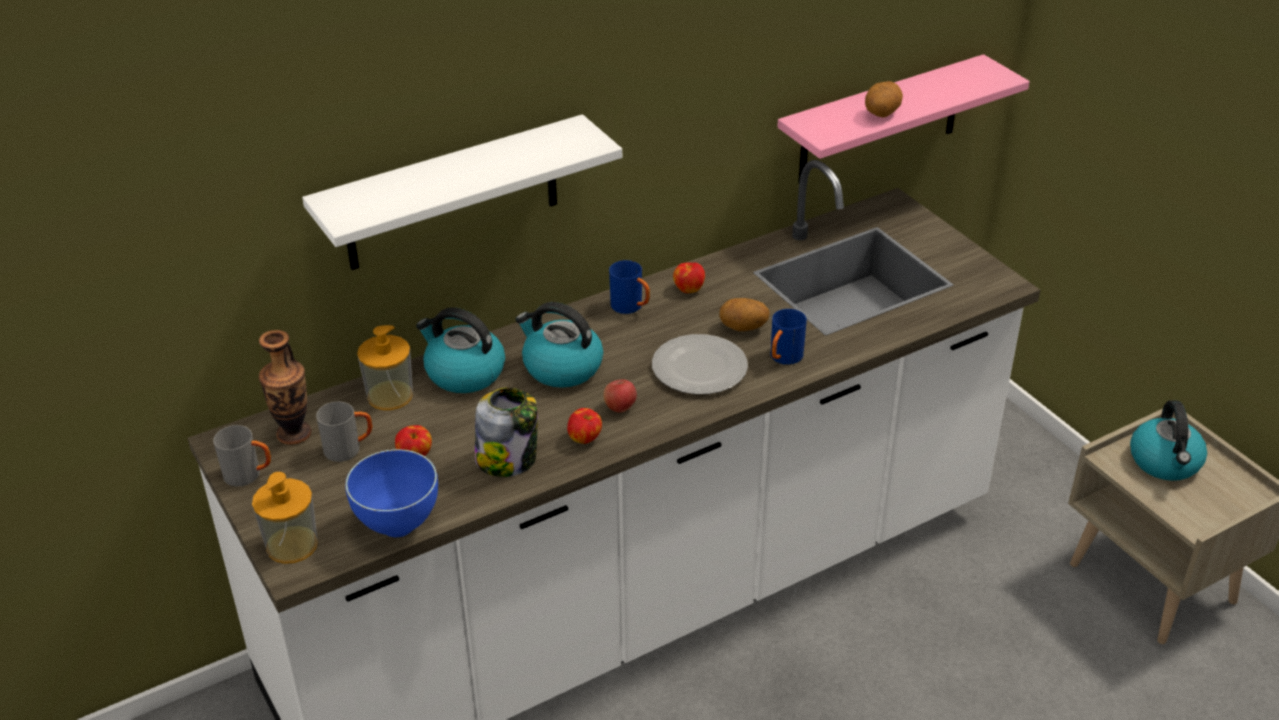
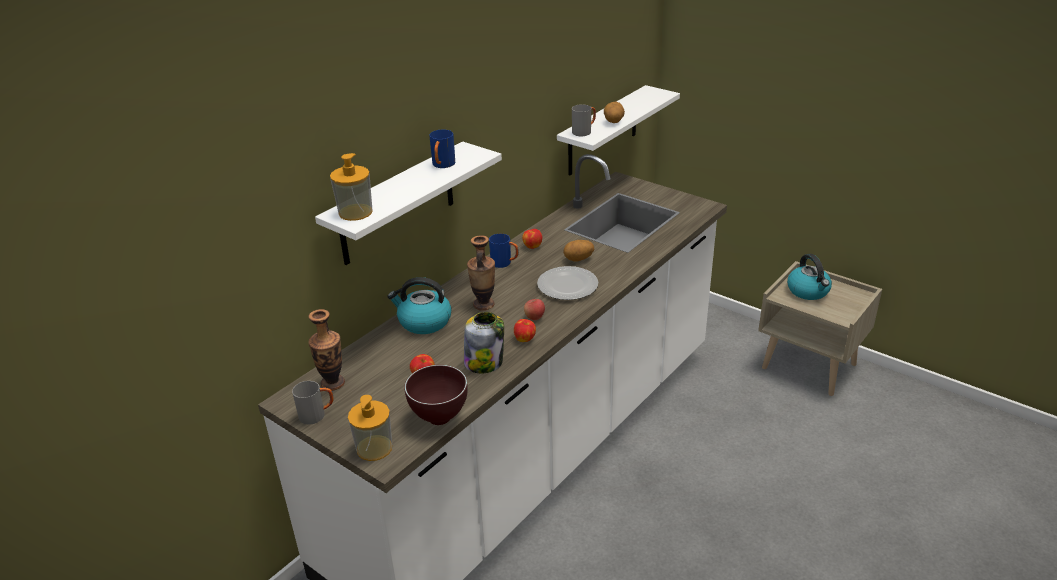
camera: 20 degrees left, 5 degrees down
grey mug [316,401,372,462] -> grey mug moved to [572,104,596,136]
blue bowl [345,449,438,537] -> brown bowl [404,365,468,425]
soap dispenser [357,325,413,410] -> soap dispenser moved to [330,153,373,221]
kettle [516,302,603,388] -> vase [467,235,495,311]
blue mug [771,309,807,365] -> blue mug moved to [429,130,455,168]
pink shelf [777,54,1030,183] -> white shelf [557,85,680,176]

